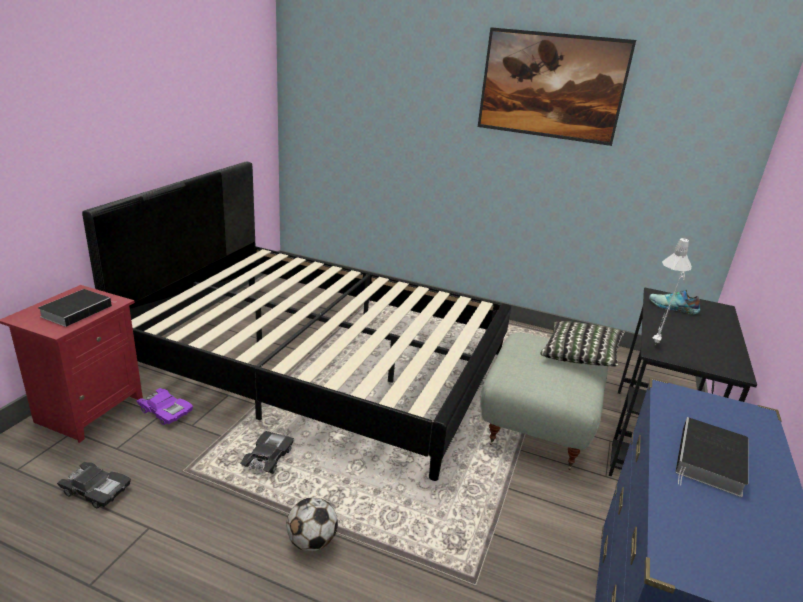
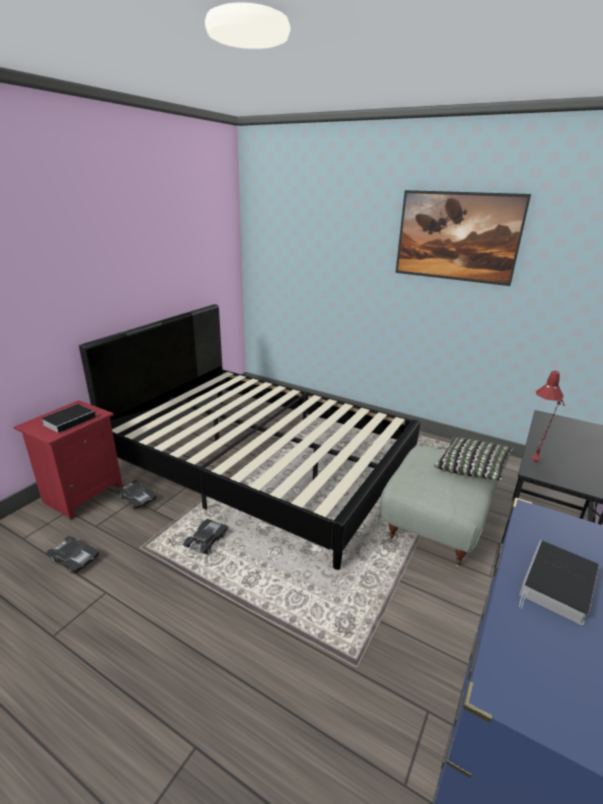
camera: 10 degrees right, 0 degrees up
purple toy car [137,388,193,425] -> black toy car [116,480,157,509]
football [286,497,338,551] -> none
shoe [649,290,700,314] -> none
grey table lamp [652,238,692,344] -> red table lamp [531,371,565,462]

